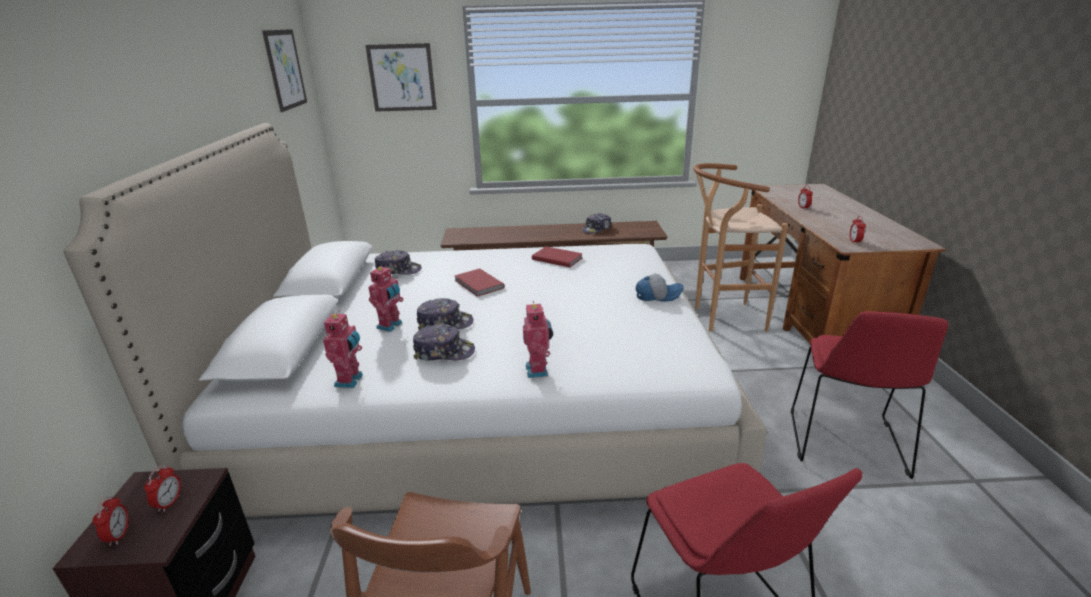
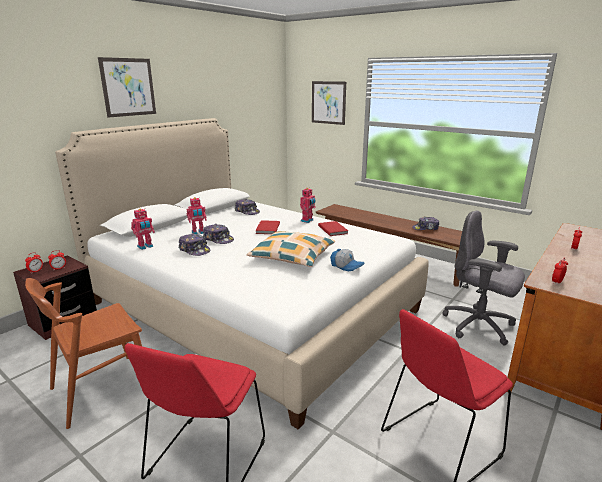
camera: 40 degrees right, 5 degrees down
picture [262,29,307,112] -> picture moved to [98,57,156,118]
toy robot [523,301,553,378] -> toy robot moved to [300,187,316,223]
brown stool [693,163,788,332] -> grey office chair [442,211,525,345]
none -> pillow [246,231,335,267]

